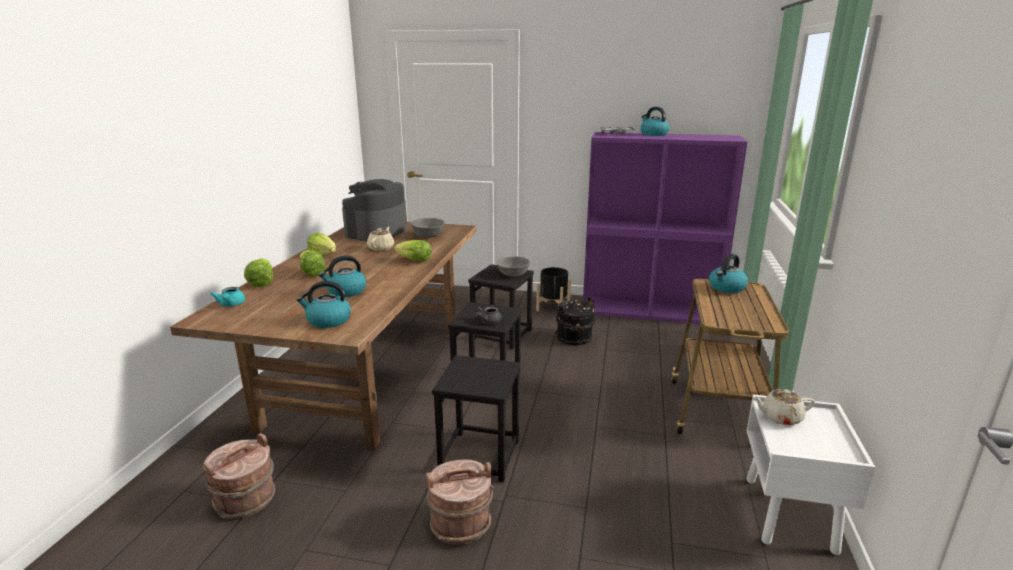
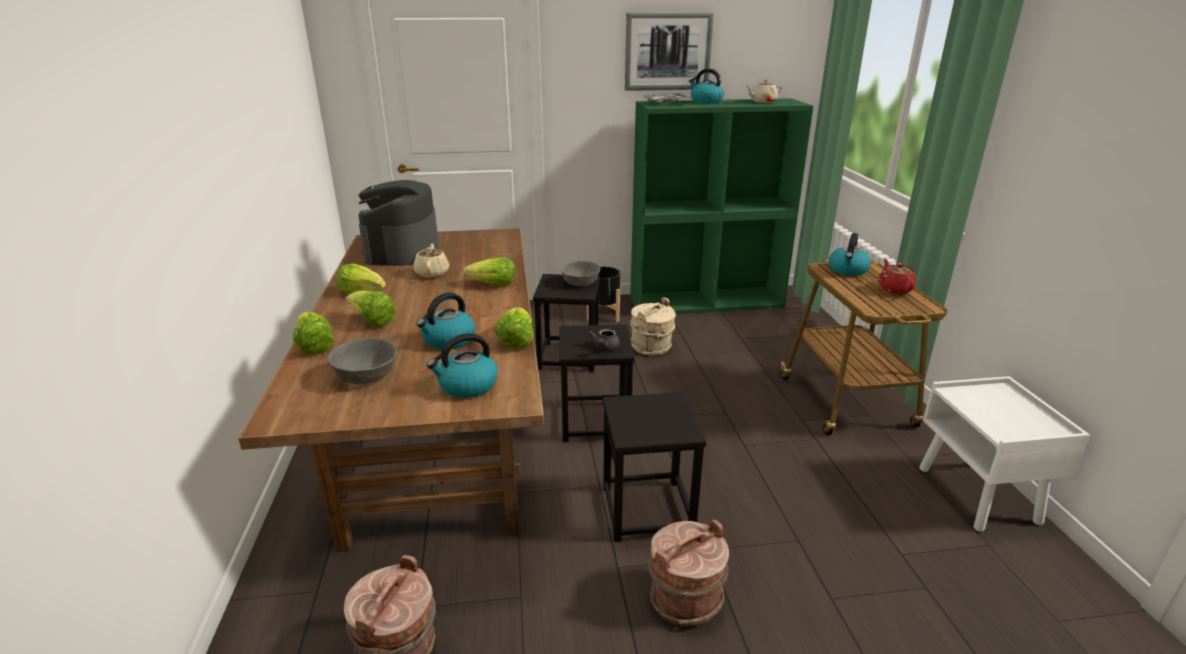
camera: 20 degrees left, 5 degrees up
turquoise teapot [211,287,245,306] -> none
grey bowl [411,218,445,238] -> grey bowl moved to [328,337,397,384]
black bucket [556,297,595,345] -> beige bucket [630,297,676,356]
purple bookcase [583,132,747,325] -> green bookcase [630,98,813,314]
beige teapot [753,389,815,425] -> beige teapot moved to [746,80,782,103]
none -> lettuce [494,307,534,348]
none -> picture [625,12,714,91]
none -> red teapot [878,259,916,294]

